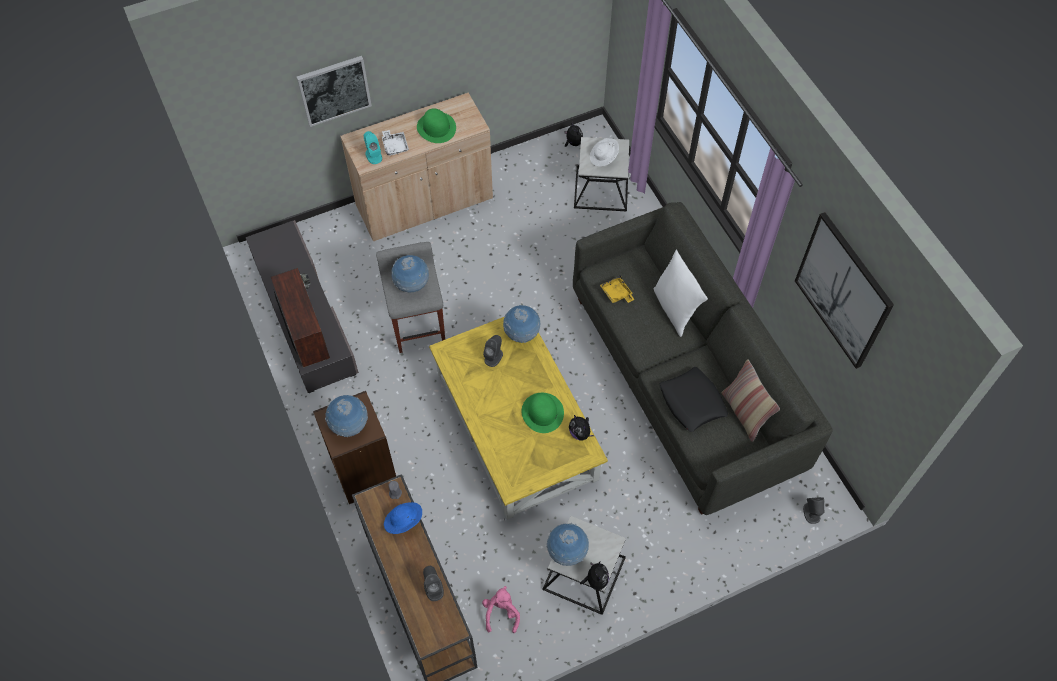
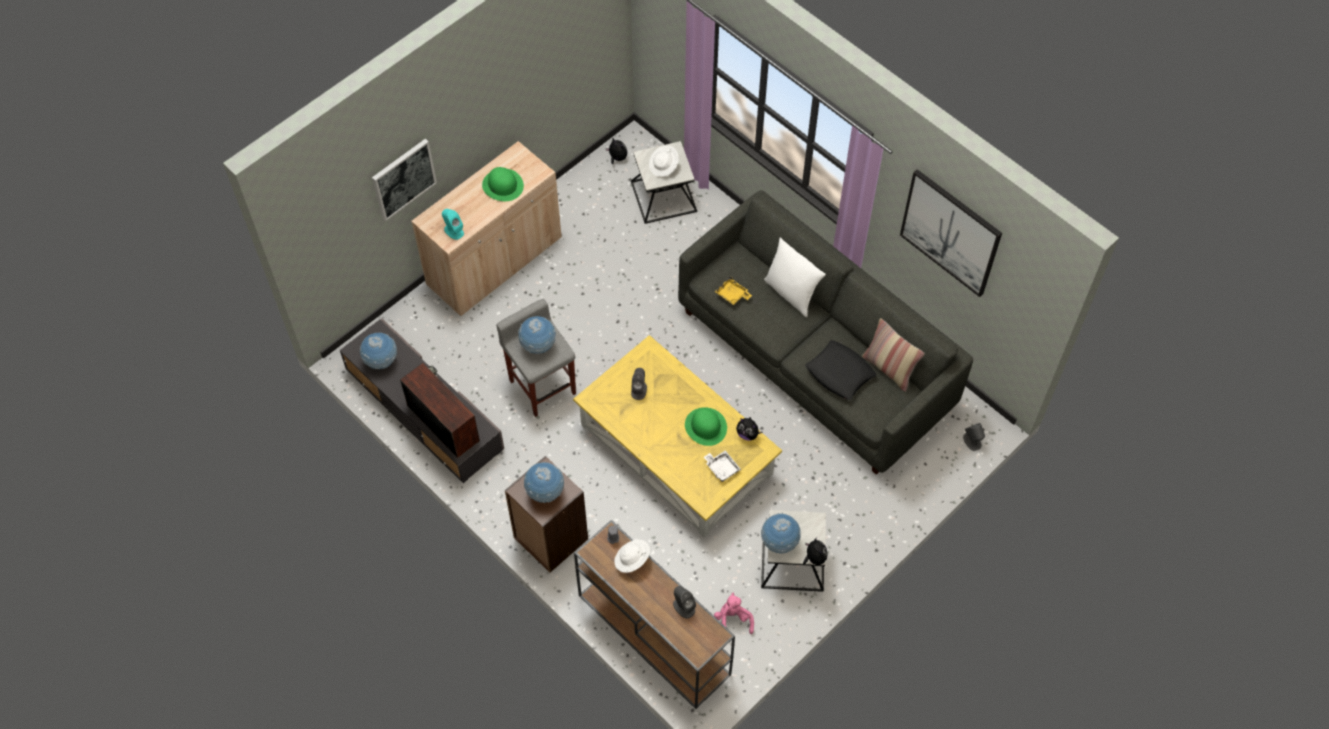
camera: 20 degrees left, 0 degrees up
white tray [382,130,409,156] -> white tray moved to [704,450,741,482]
blue hat [384,502,422,534] -> white hat [614,540,650,573]
globe [503,305,540,343] -> globe moved to [360,333,397,369]

